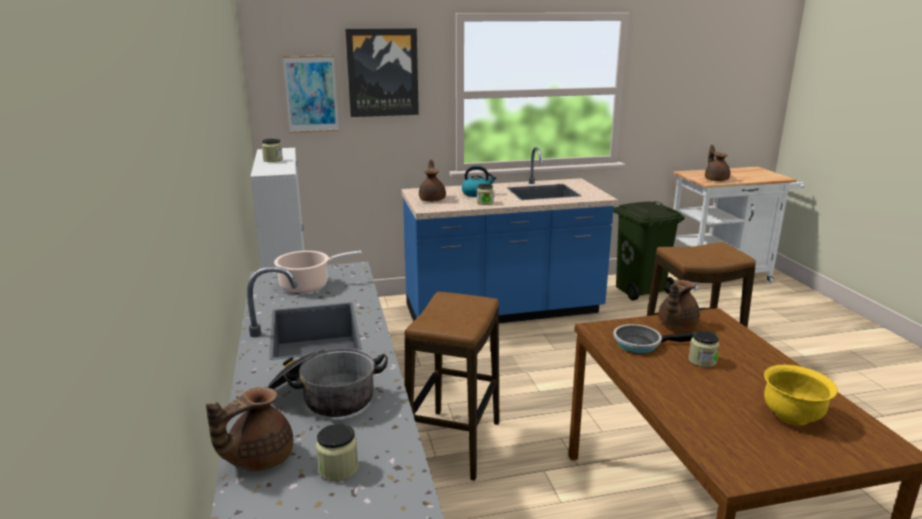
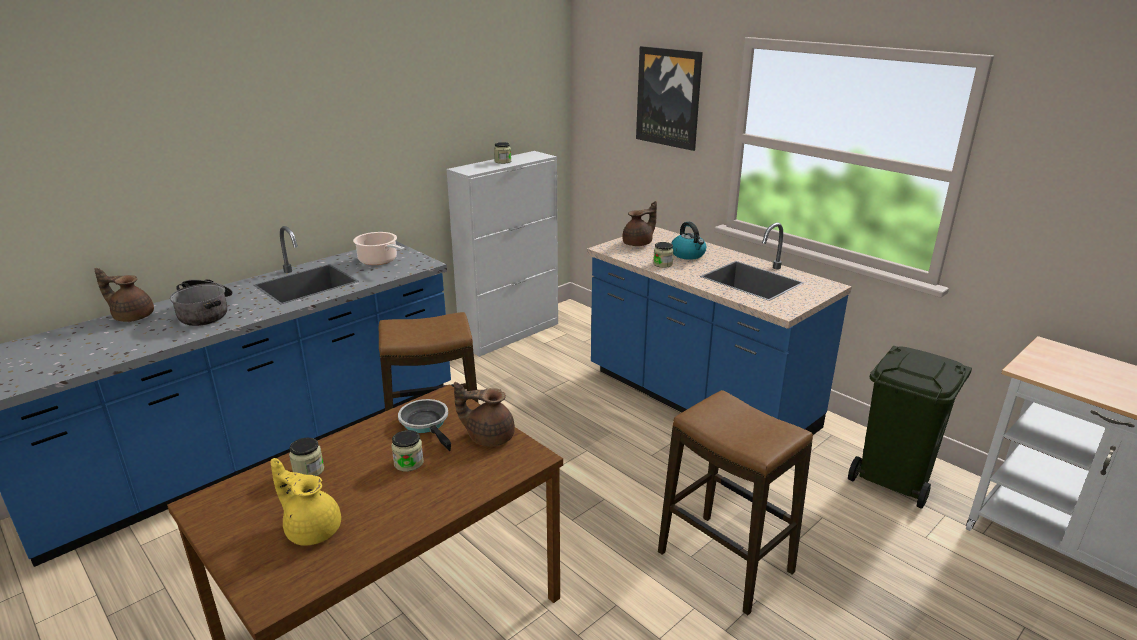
camera: 60 degrees right, 5 degrees up
picture [283,55,339,133] -> none
jar [316,424,358,481] -> jar moved to [289,438,324,476]
brown teapot [705,145,730,181] -> none
yellow bowl [764,364,838,425] -> yellow teapot [271,458,341,546]

